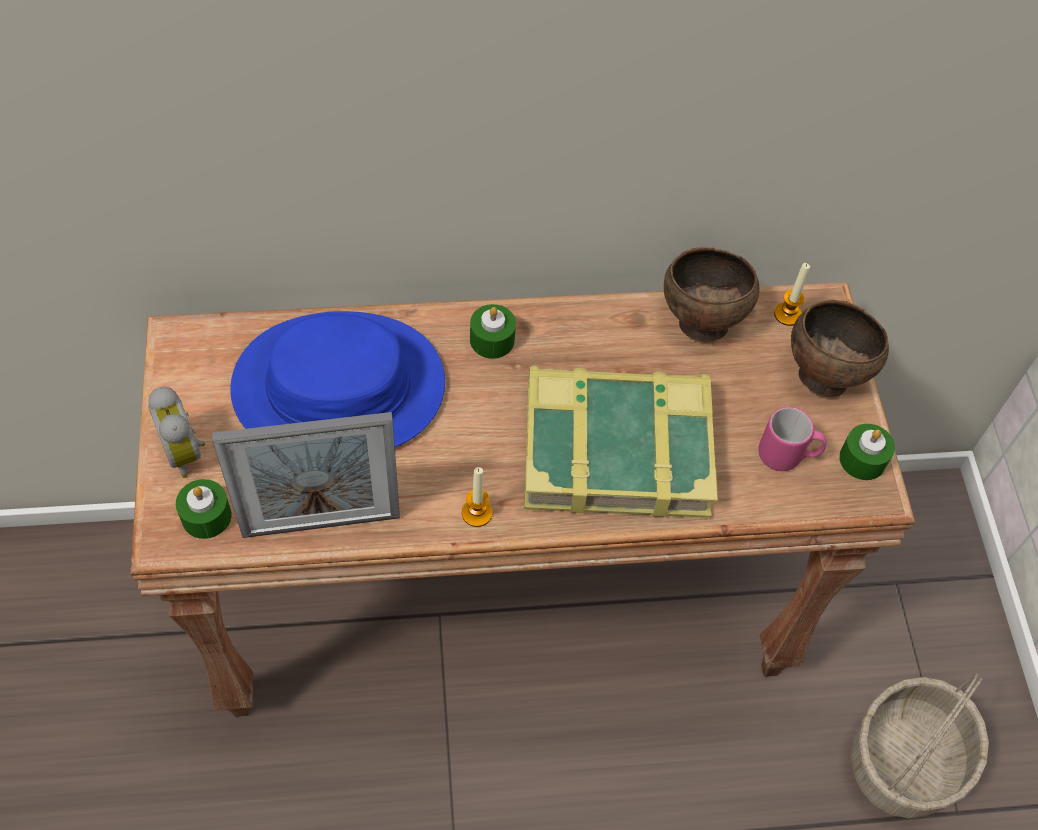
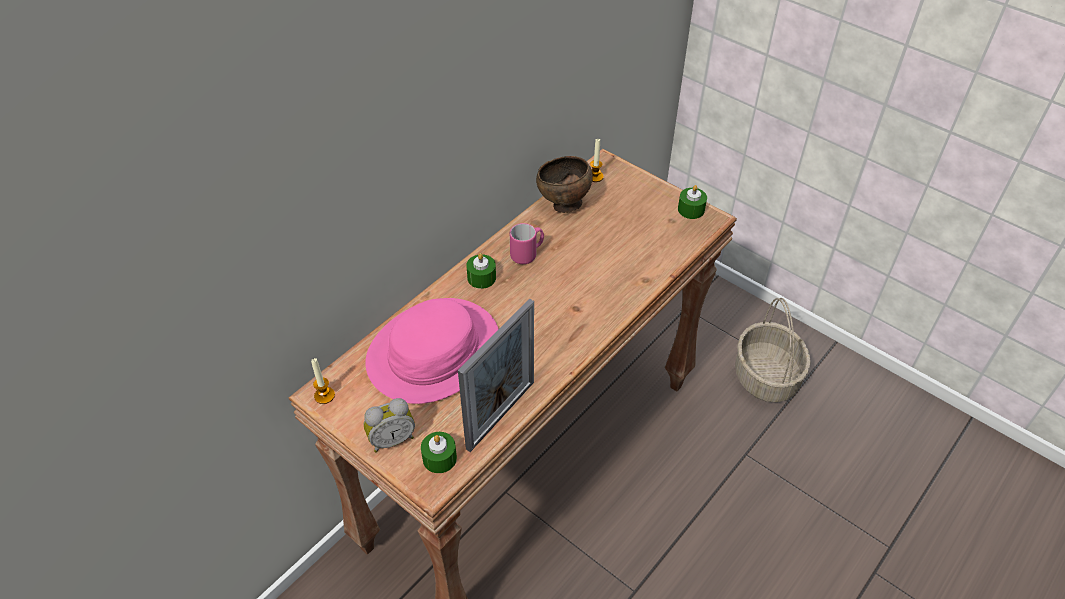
camera: 40 degrees left, 10 degrees down
alarm clock [148,387,205,478] -> alarm clock turned 45 degrees counterclockwise [364,398,415,453]
blue hat [230,311,445,447] -> pink hat [365,298,498,404]
candle [462,467,492,527] -> candle moved to [311,358,335,404]
book [524,365,718,518] -> none
pink mug [758,407,826,471] -> pink mug moved to [510,223,544,264]
brown bowl [791,300,889,397] -> none

